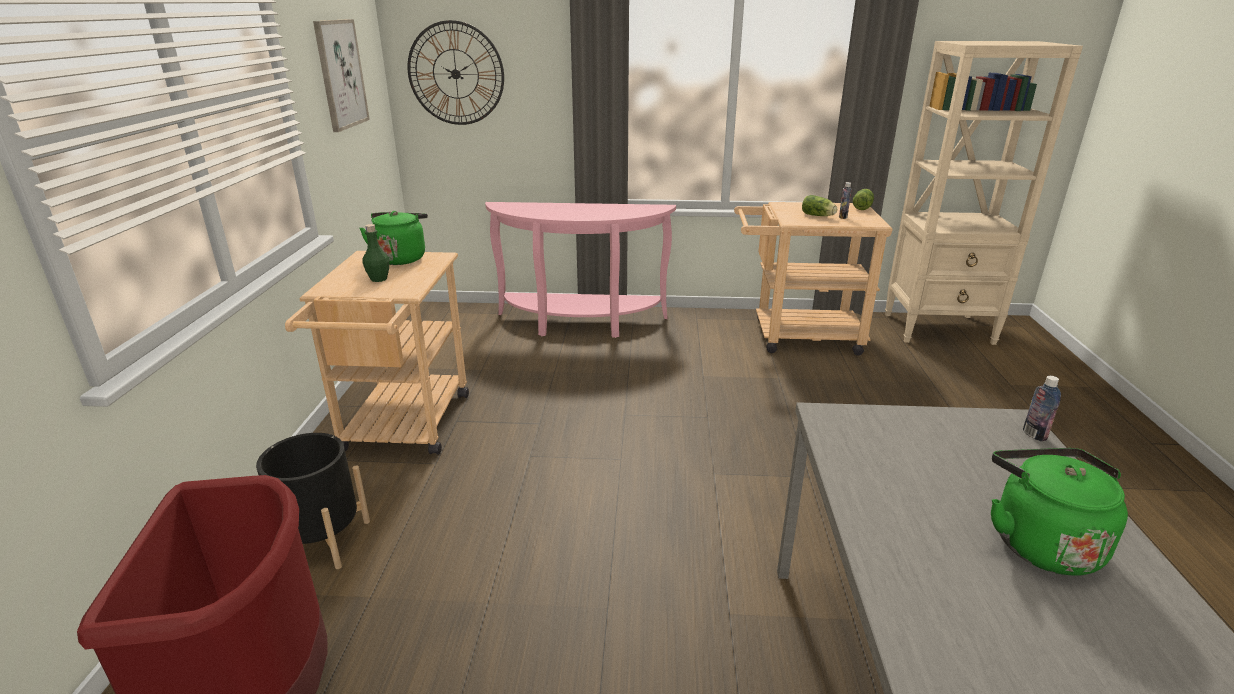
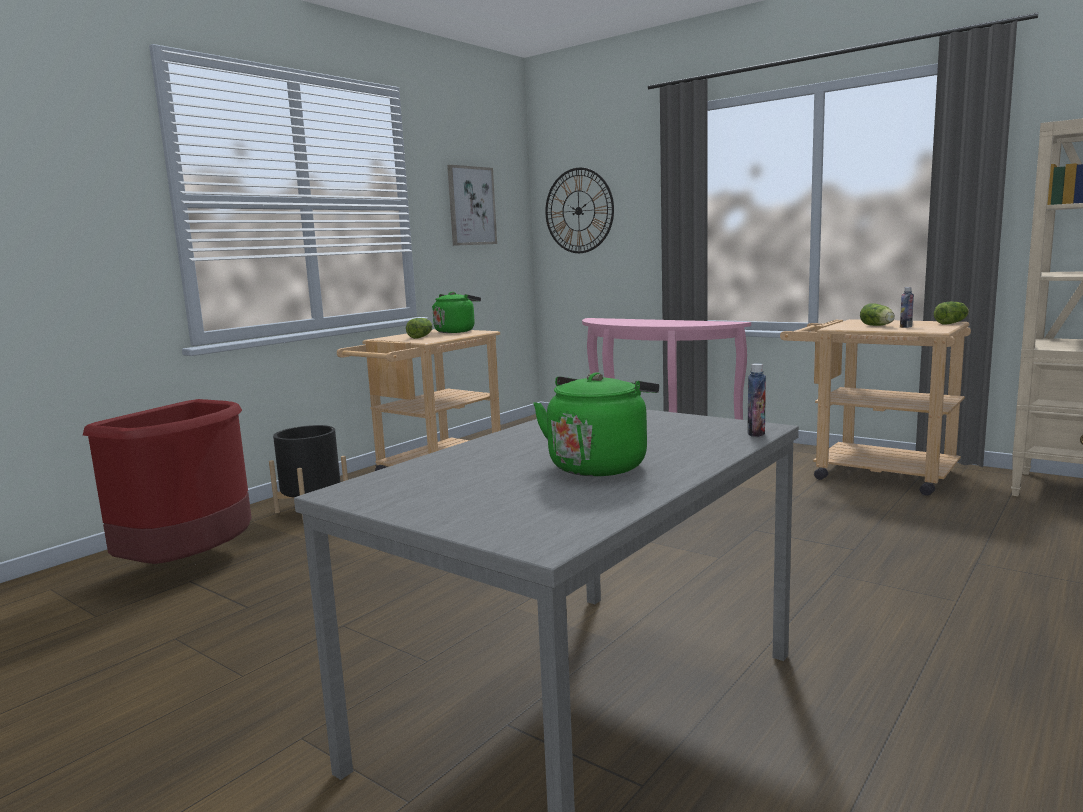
camera: 35 degrees right, 15 degrees down
green bottle [362,224,389,282] -> lettuce [406,318,433,339]

